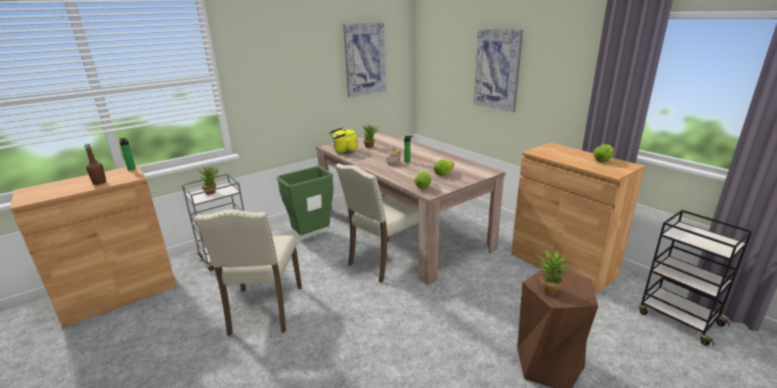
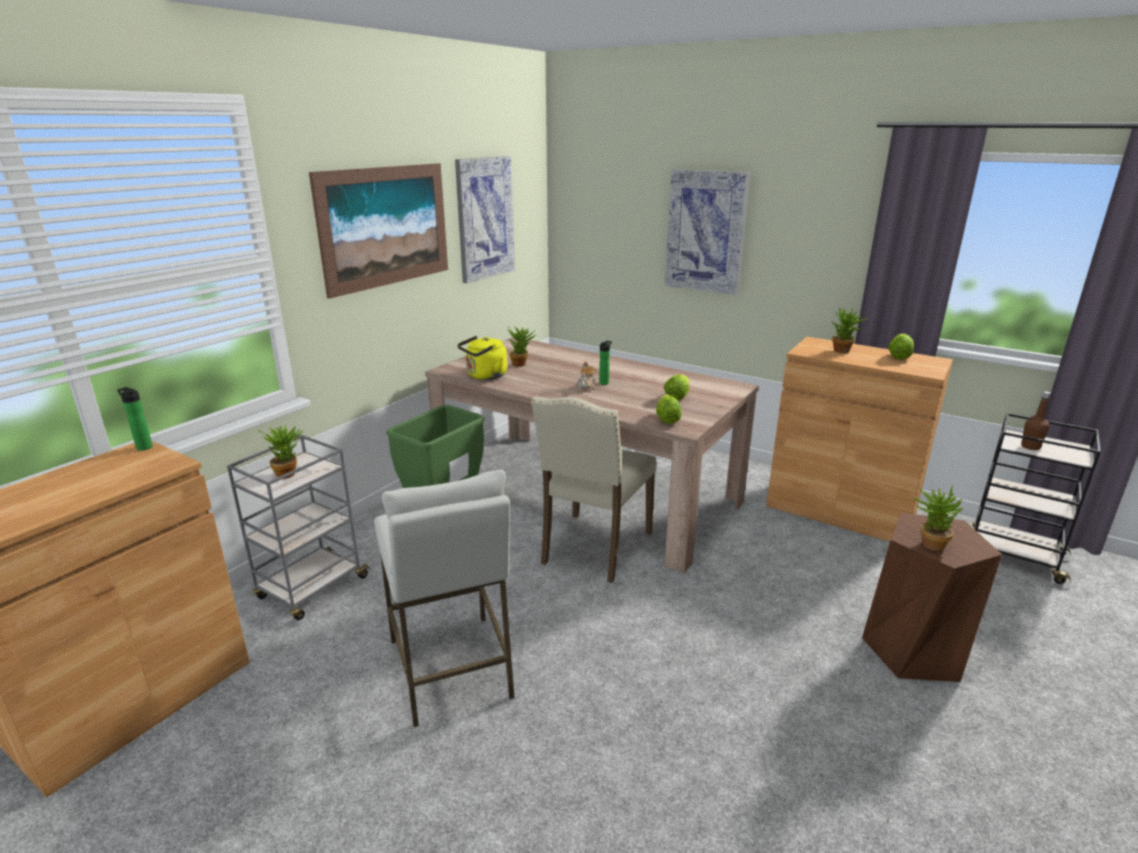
camera: 20 degrees left, 0 degrees up
brown bottle [84,143,106,185] -> brown bottle moved to [1021,391,1051,450]
beige chair [195,210,302,336] -> white stool [374,470,515,727]
none -> picture [309,163,448,299]
none -> potted plant [832,307,869,353]

